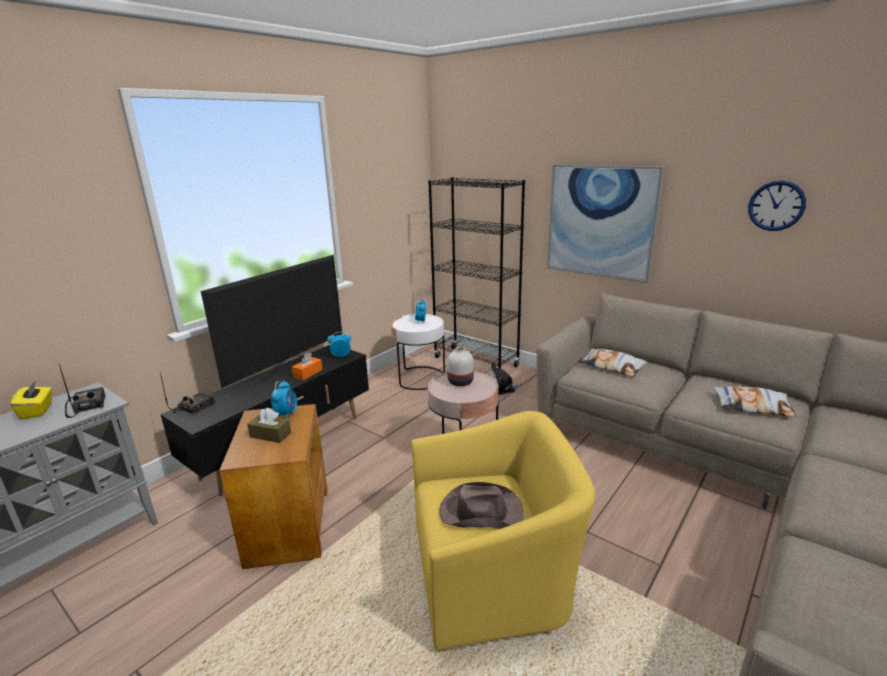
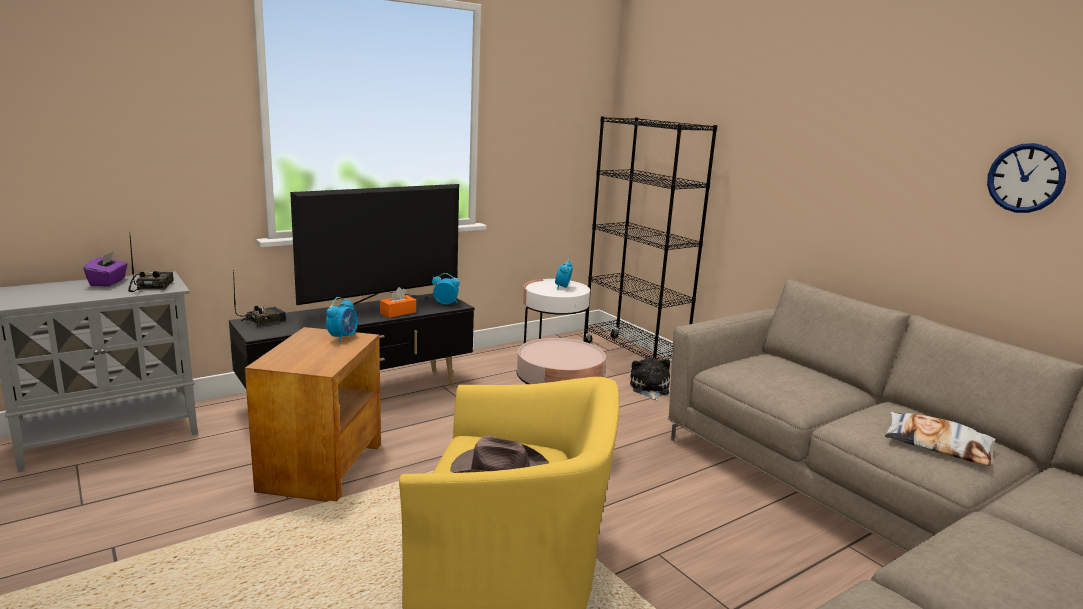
camera: 15 degrees right, 5 degrees down
yellow tissue box [10,380,52,419] -> purple tissue box [84,251,128,287]
brown tissue box [247,408,291,443] -> none
white vase [447,347,474,386] -> none
plush toy [489,363,522,395] -> plush toy turned 90 degrees clockwise [630,358,670,401]
picture [548,165,664,283] -> none
pillow [580,348,647,377] -> none

